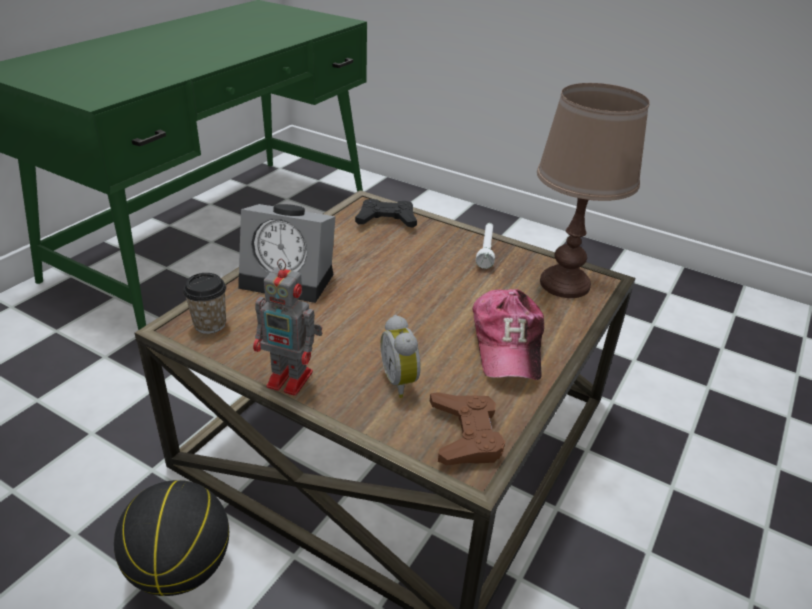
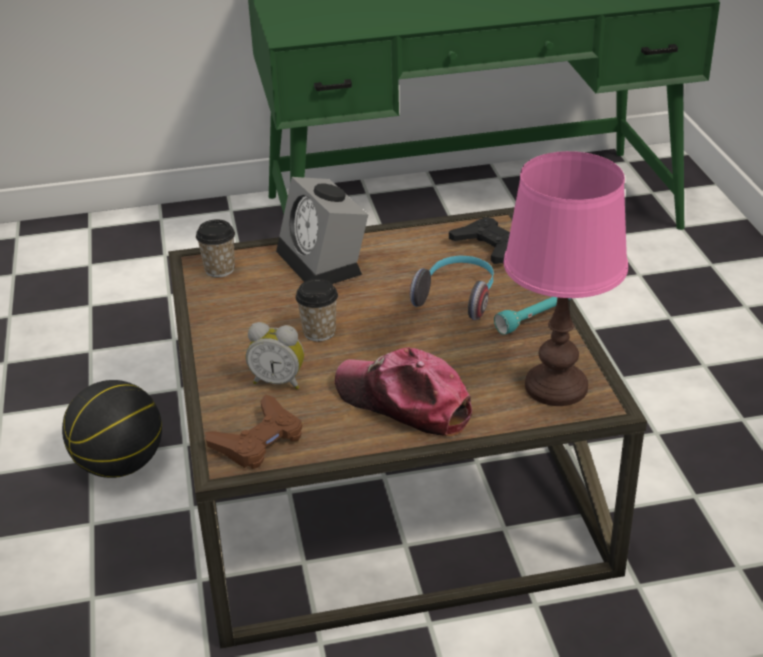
camera: 50 degrees right, 0 degrees up
toy robot [253,259,322,396] -> none
alarm clock [381,315,421,398] -> alarm clock turned 105 degrees counterclockwise [246,322,304,389]
cap [472,289,544,380] -> cap turned 75 degrees clockwise [335,348,472,437]
white flashlight [476,223,495,269] -> turquoise flashlight [494,297,571,335]
brown table lamp [537,83,650,298] -> pink table lamp [504,151,628,406]
none -> cup [295,279,338,341]
none -> headphones [410,256,494,320]

